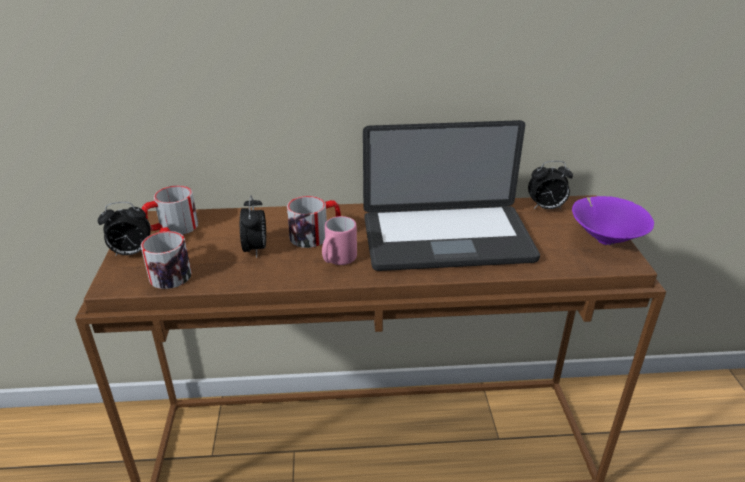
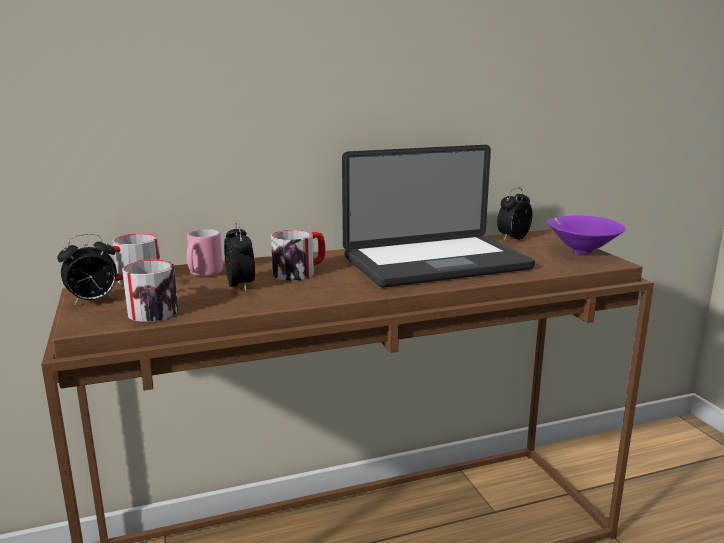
camera: 15 degrees left, 15 degrees down
pink mug [322,216,357,265] -> pink mug moved to [187,229,223,276]
alarm clock [528,161,573,209] -> alarm clock turned 150 degrees clockwise [497,187,532,241]

